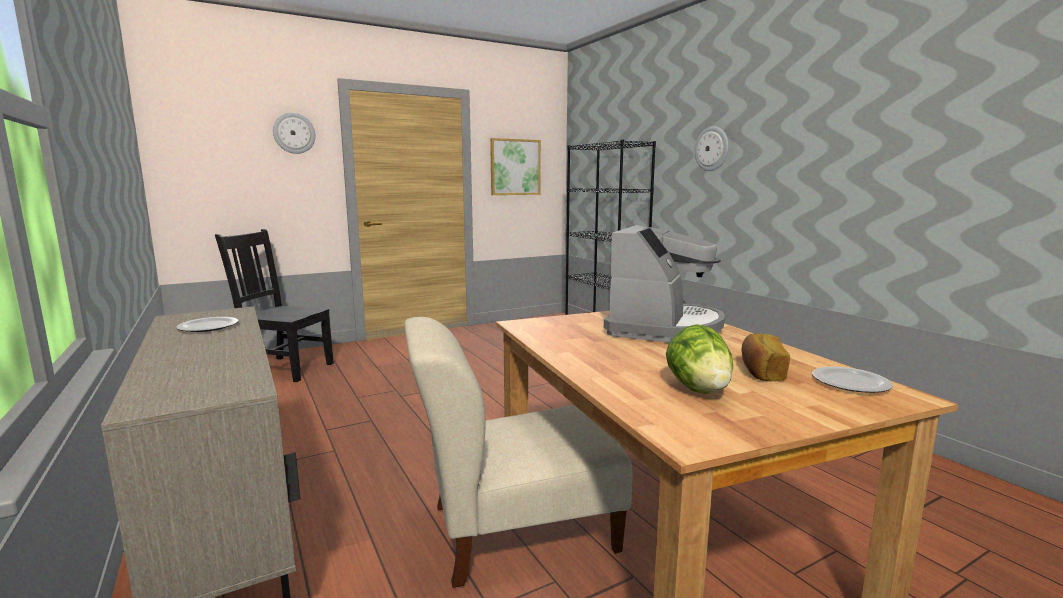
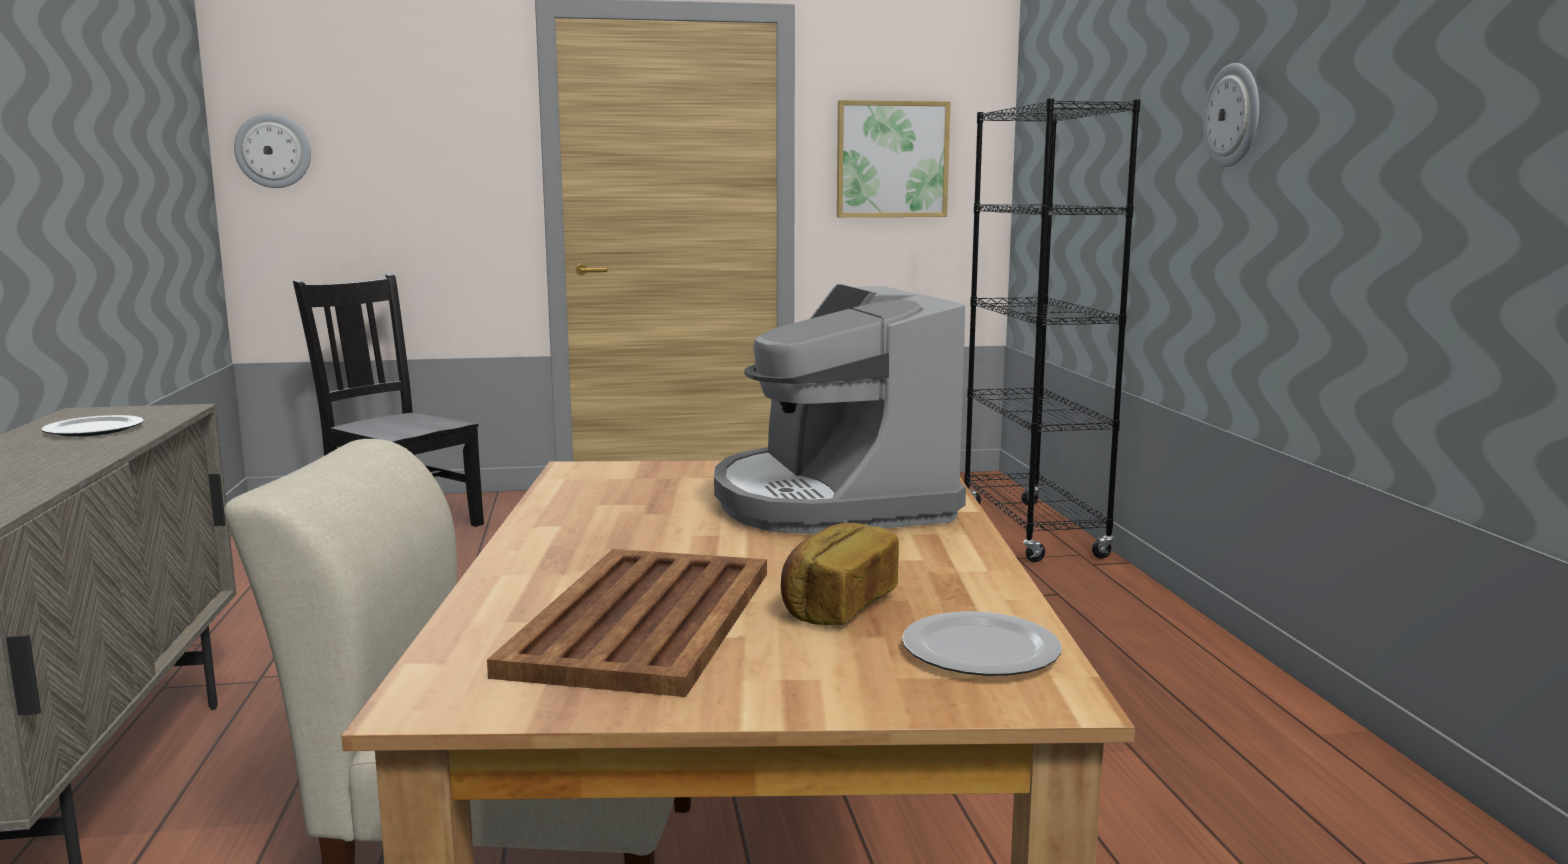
camera: 20 degrees right, 0 degrees up
wall clock [273,113,316,154] -> wall clock moved to [234,113,311,188]
coffee machine [604,225,725,343] -> coffee machine turned 120 degrees clockwise [714,284,966,534]
lettuce [666,324,733,394] -> brown tray [487,549,767,697]

